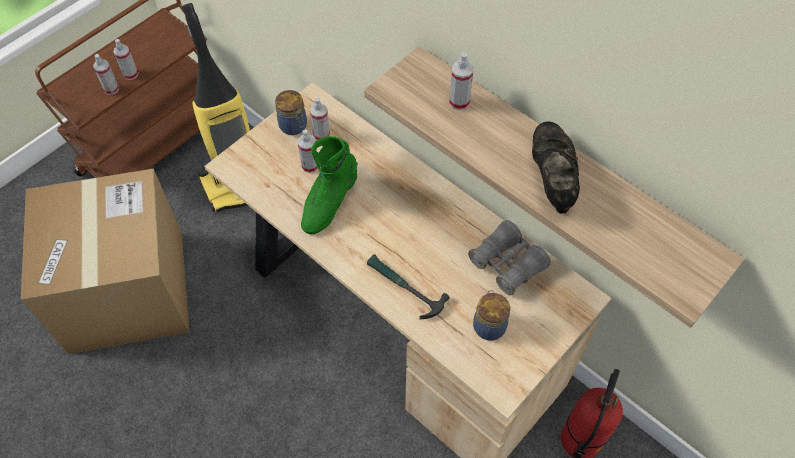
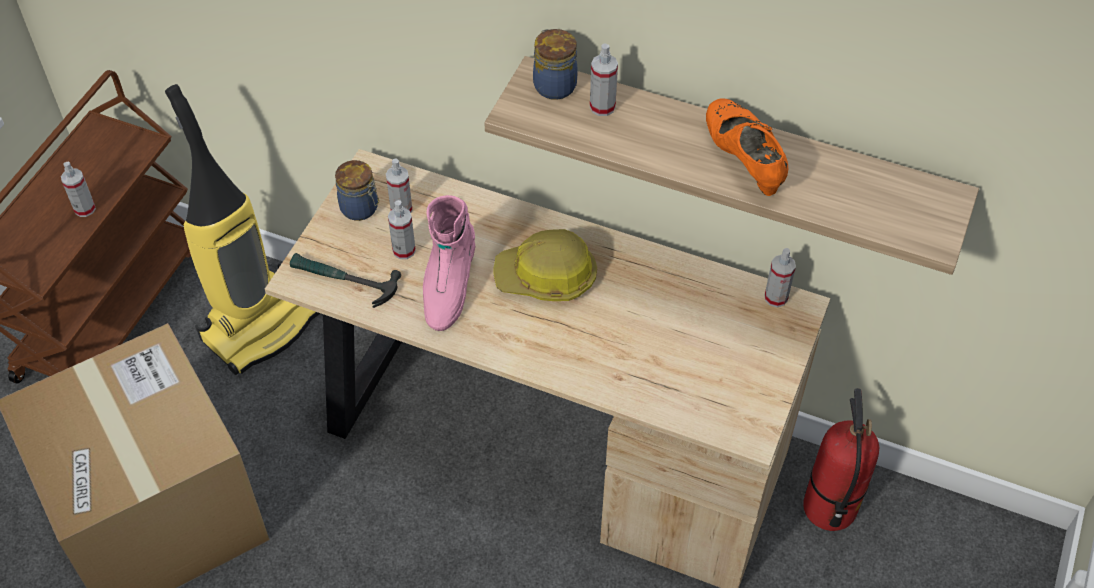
camera: 20 degrees left, 5 degrees down
spray bottle [93,54,119,95] -> spray bottle moved to [765,248,796,307]
green boot [301,136,358,234] -> pink boot [423,195,475,331]
hammer [367,254,450,319] -> hammer moved to [290,253,401,308]
grey binoculars [468,220,551,295] -> none
jar [473,290,510,341] -> jar moved to [533,29,578,100]
black shoe [532,121,580,214] -> orange shoe [706,98,788,196]
none -> hard hat [493,229,597,301]

